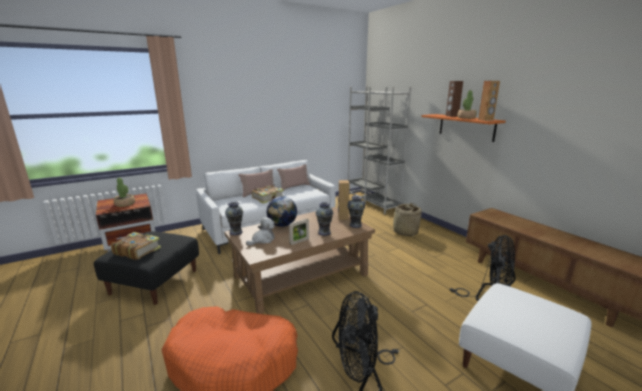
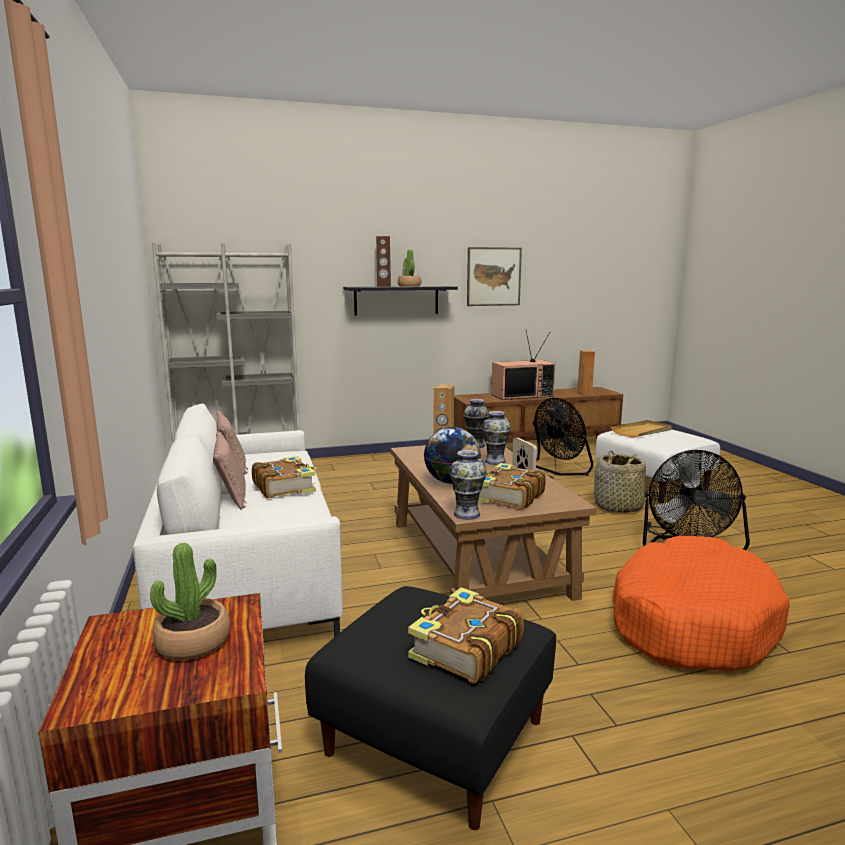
camera: 75 degrees left, 5 degrees down
plush toy [246,217,275,246] -> book [478,463,546,509]
basket [390,203,422,236] -> basket moved to [594,450,646,513]
orange shelf [421,114,506,142] -> black shelf [343,286,458,316]
brown speaker [478,81,500,121] -> brown speaker moved to [577,350,595,396]
none -> picture [467,247,522,306]
none -> television [491,329,555,400]
none -> beige tray [611,420,672,438]

